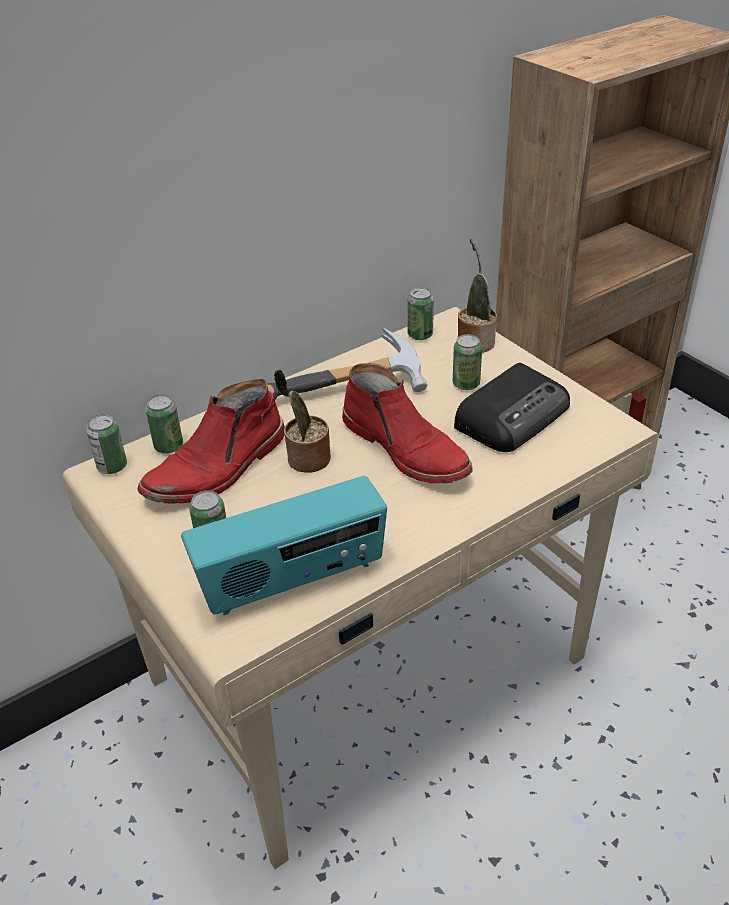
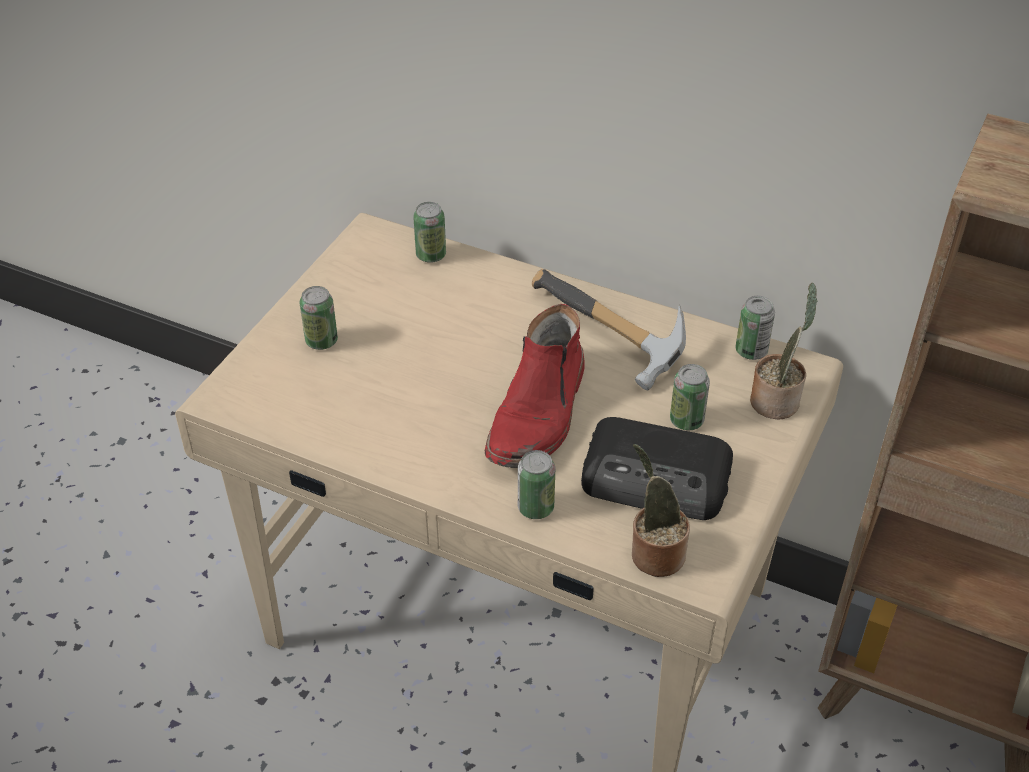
camera: 60 degrees right, 5 degrees up
can [86,414,127,474] -> can moved to [518,450,555,519]
red boot [138,379,285,504] -> none
radio [181,476,387,615] -> none
potted plant [274,369,331,473] -> potted plant moved to [632,444,690,577]

